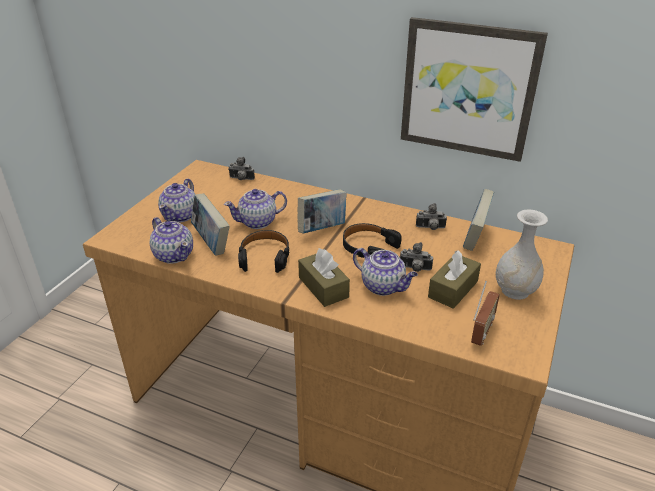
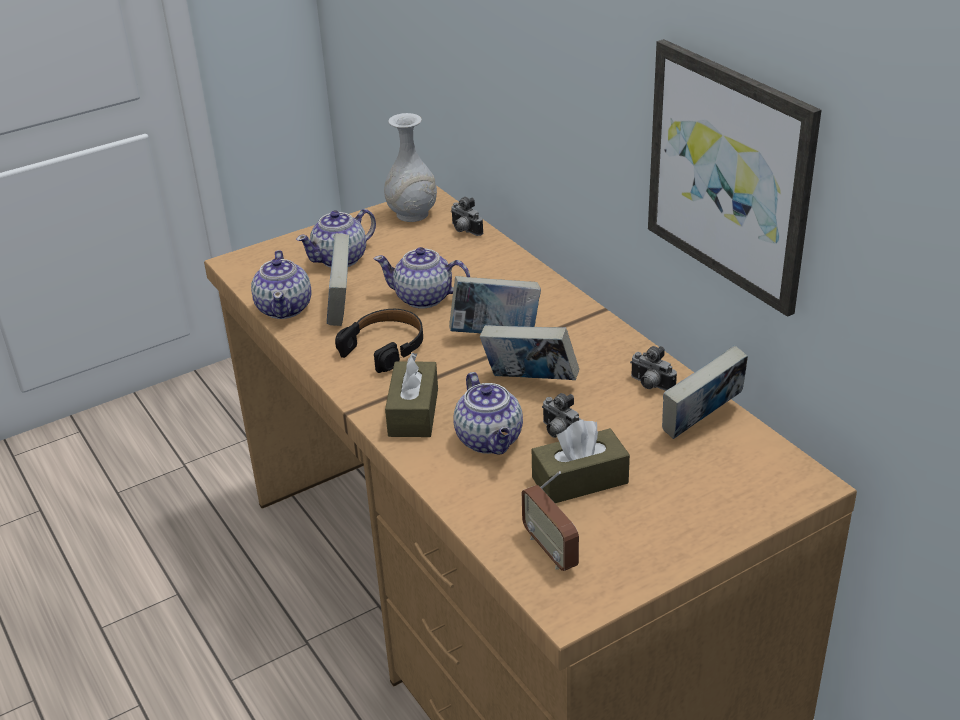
camera: 35 degrees right, 0 degrees up
black headphones [343,223,402,258] -> book [480,325,579,380]
radio [471,281,500,346] -> radio turned 90 degrees clockwise [522,471,579,571]
white vase [496,210,548,300] -> white vase moved to [384,113,437,222]

